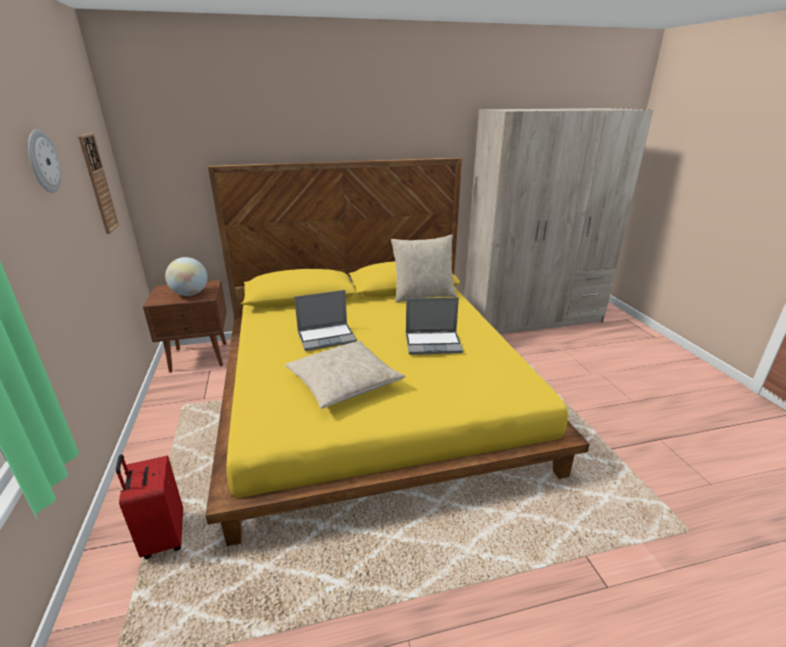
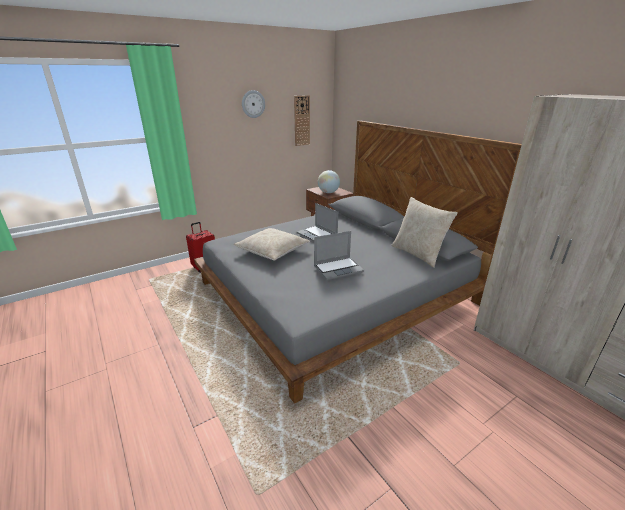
camera: 70 degrees right, 0 degrees up
yellow bed [205,157,590,546] -> grey bed [194,121,522,404]
laptop [406,297,463,355] -> laptop turned 90 degrees counterclockwise [314,231,364,280]

